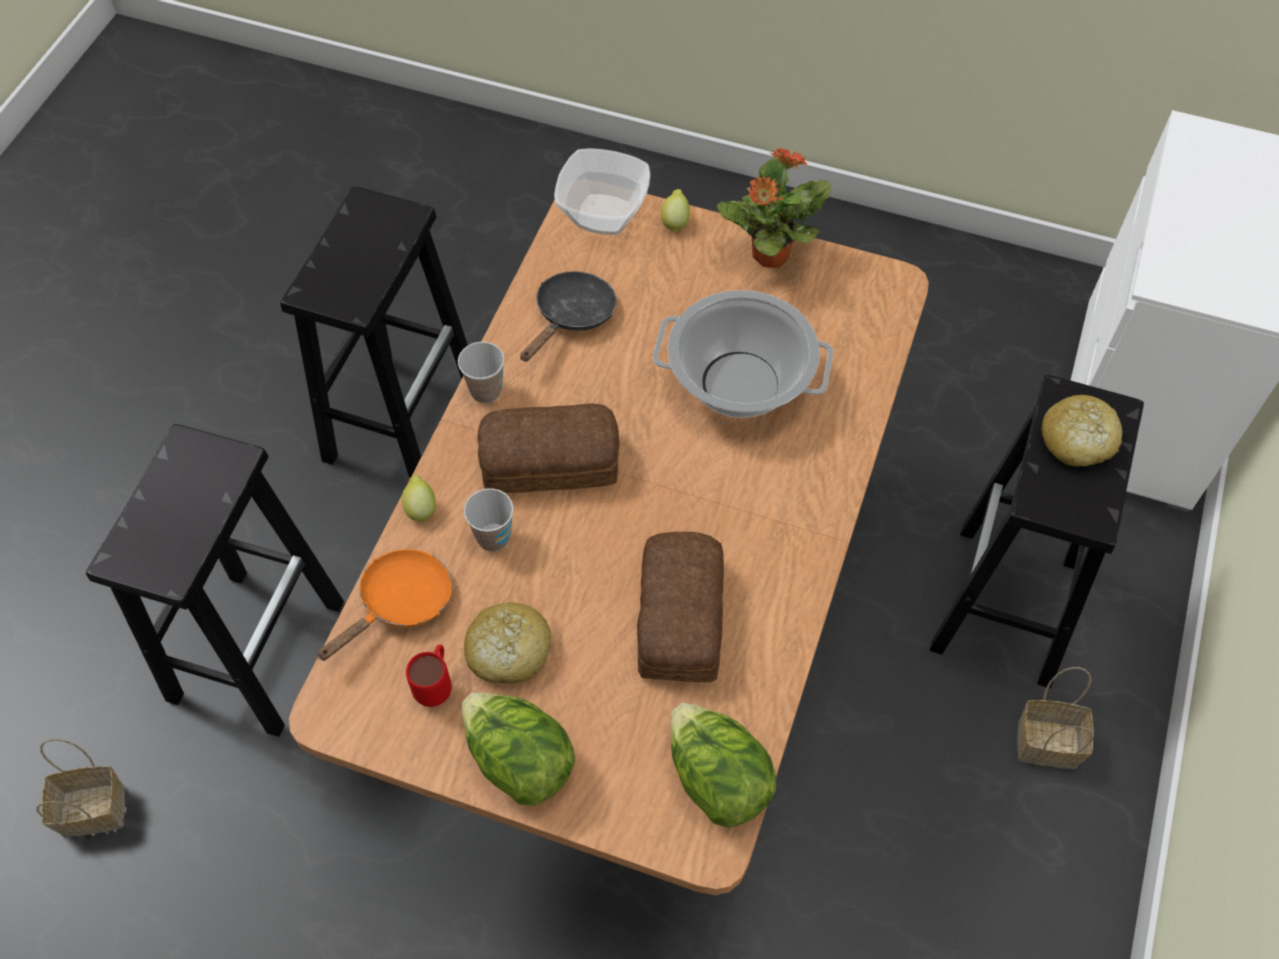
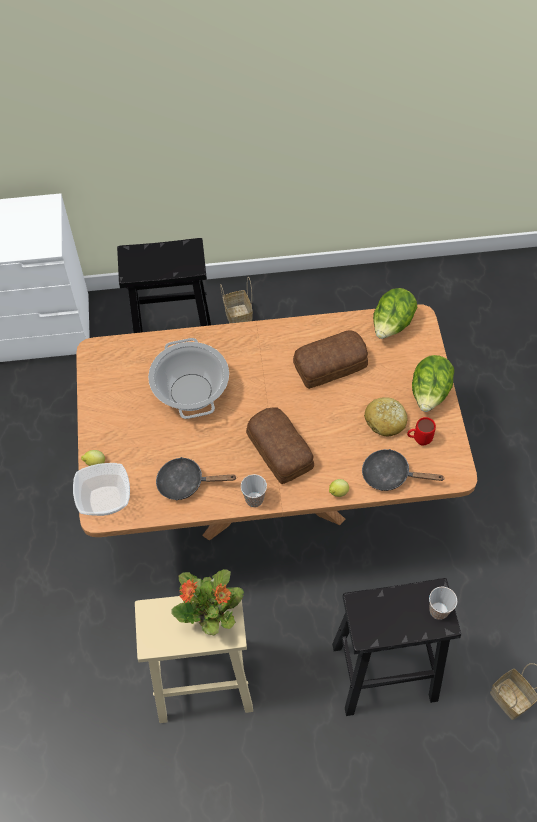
camera: 115 degrees left, 0 degrees up
black stool [280,186,468,478] -> beige stool [135,596,253,723]
orange frying pan [317,549,452,661] -> black frying pan [362,449,444,491]
cup [464,488,514,552] -> cup moved to [429,587,457,620]
potted plant [717,148,832,268] -> potted plant moved to [171,569,244,635]
bread [1041,395,1122,466] -> none

